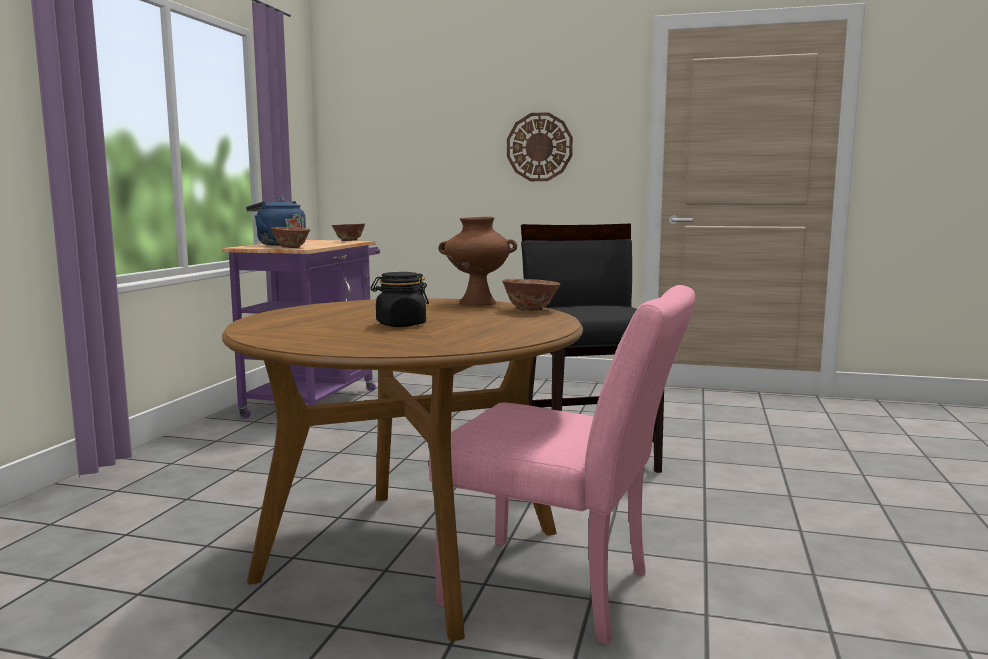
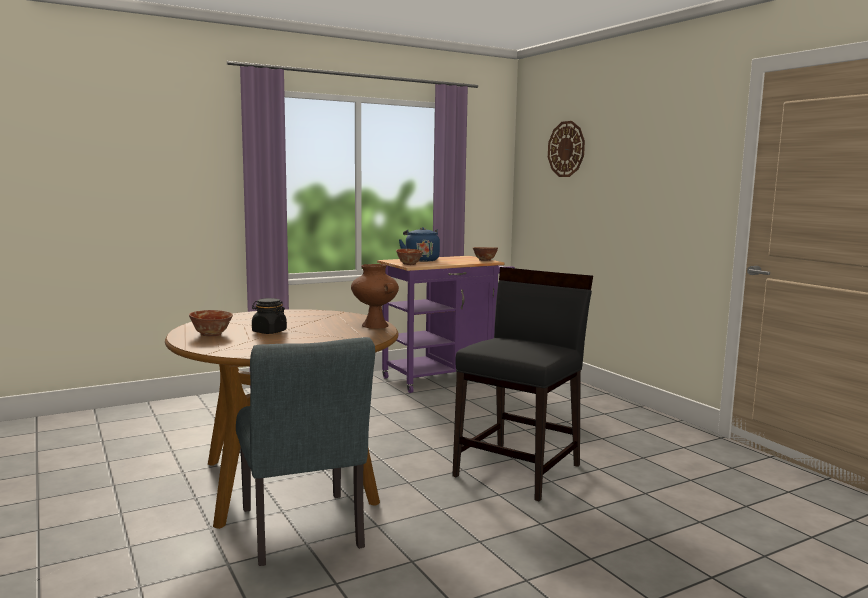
camera: 45 degrees right, 0 degrees up
pink chair [429,285,695,645] -> grey chair [236,337,375,566]
bowl [502,279,560,311] -> bowl moved to [189,310,233,336]
wall clock [507,112,573,181] -> wall clock moved to [548,121,585,177]

